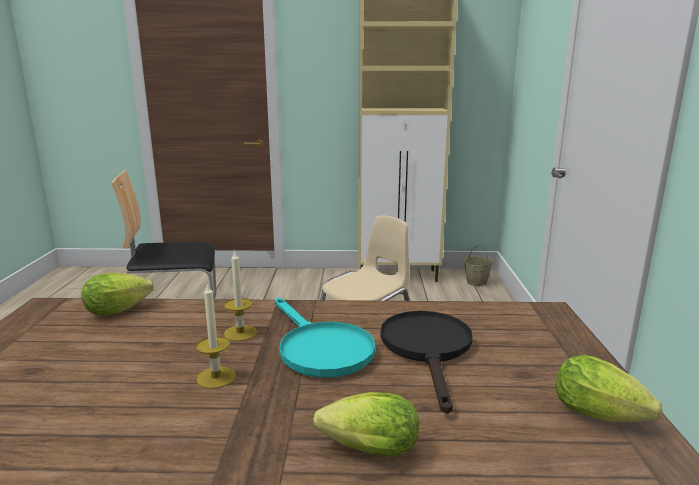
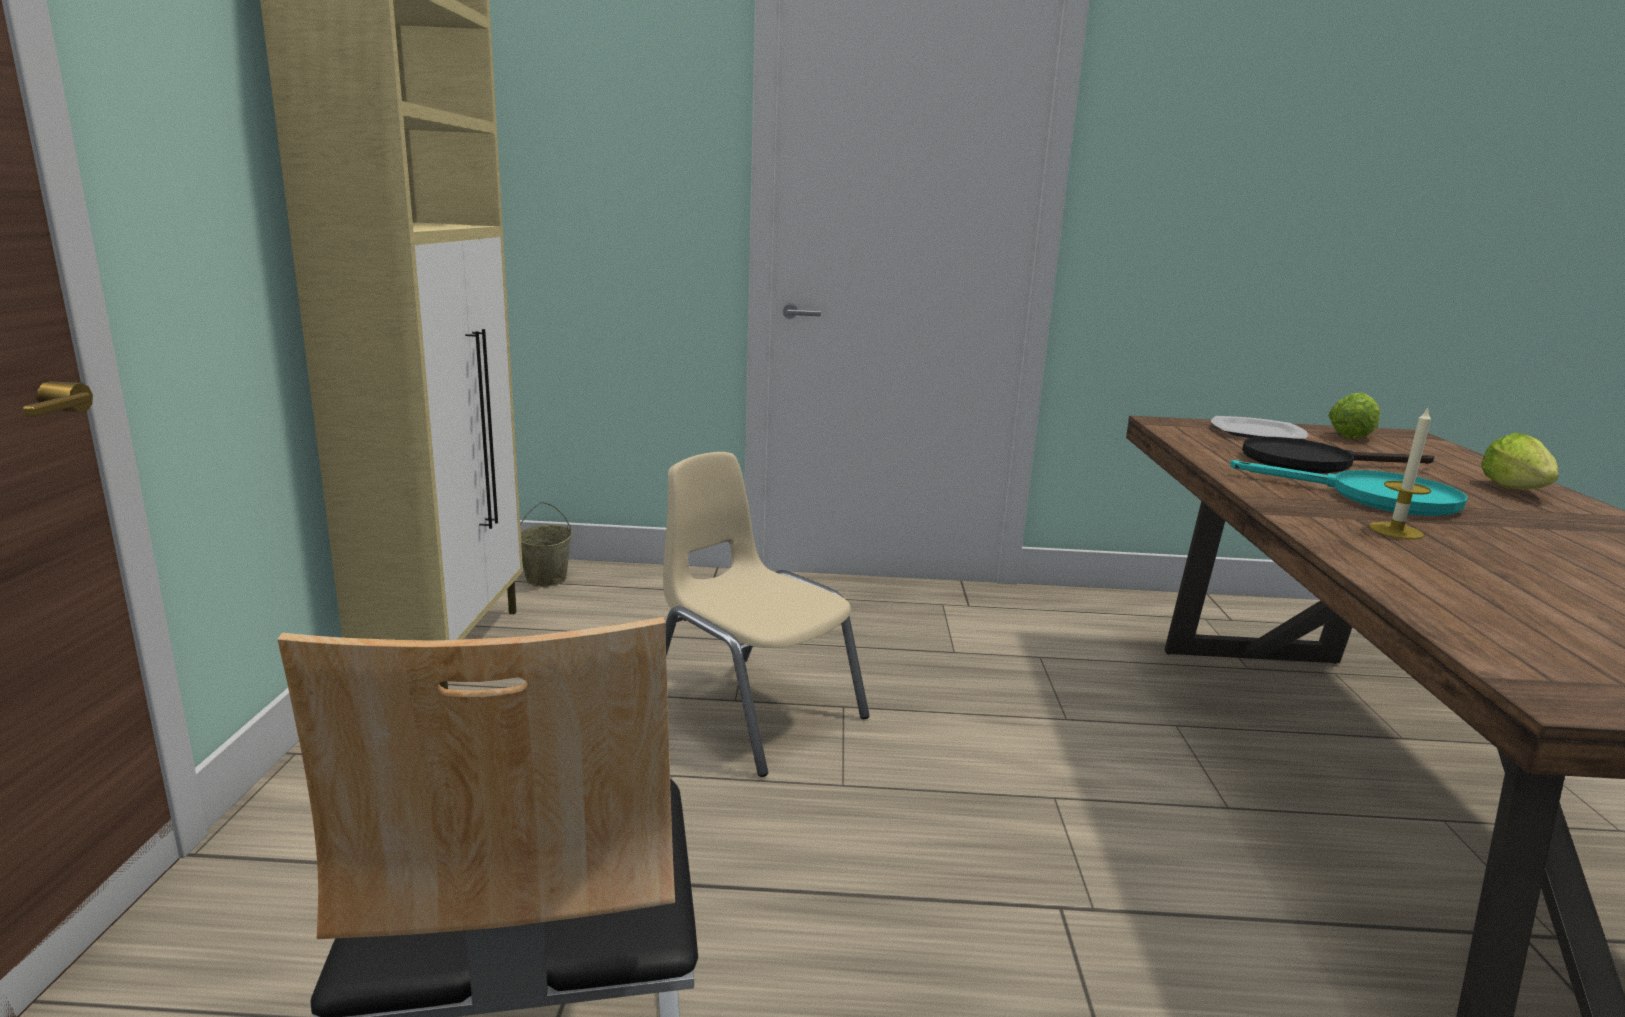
camera: 90 degrees left, 0 degrees up
lettuce [82,273,154,315] -> none
candle [196,282,236,389] -> none
turquoise frying pan [275,297,375,378] -> turquoise frying pan turned 60 degrees clockwise [1230,460,1468,516]
none -> plate [1211,416,1308,440]

